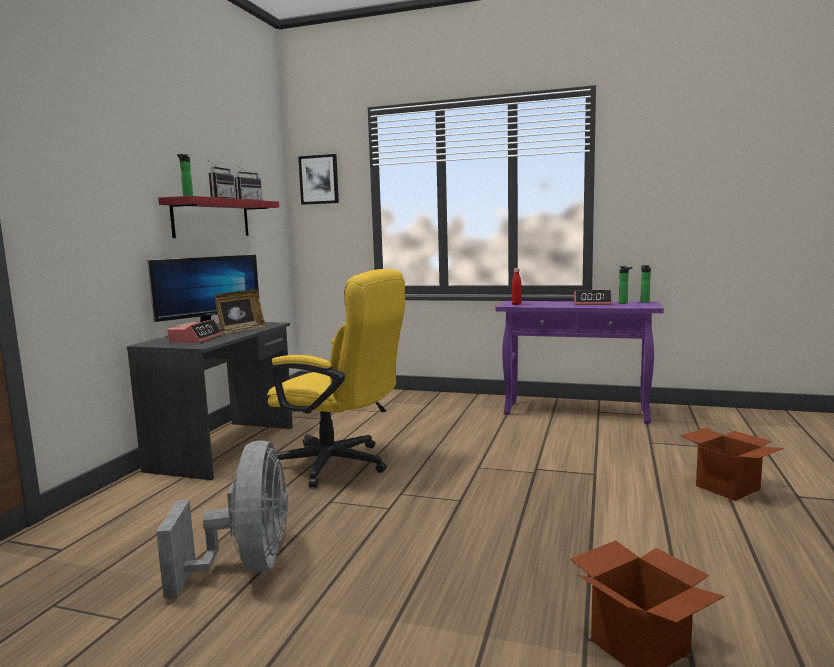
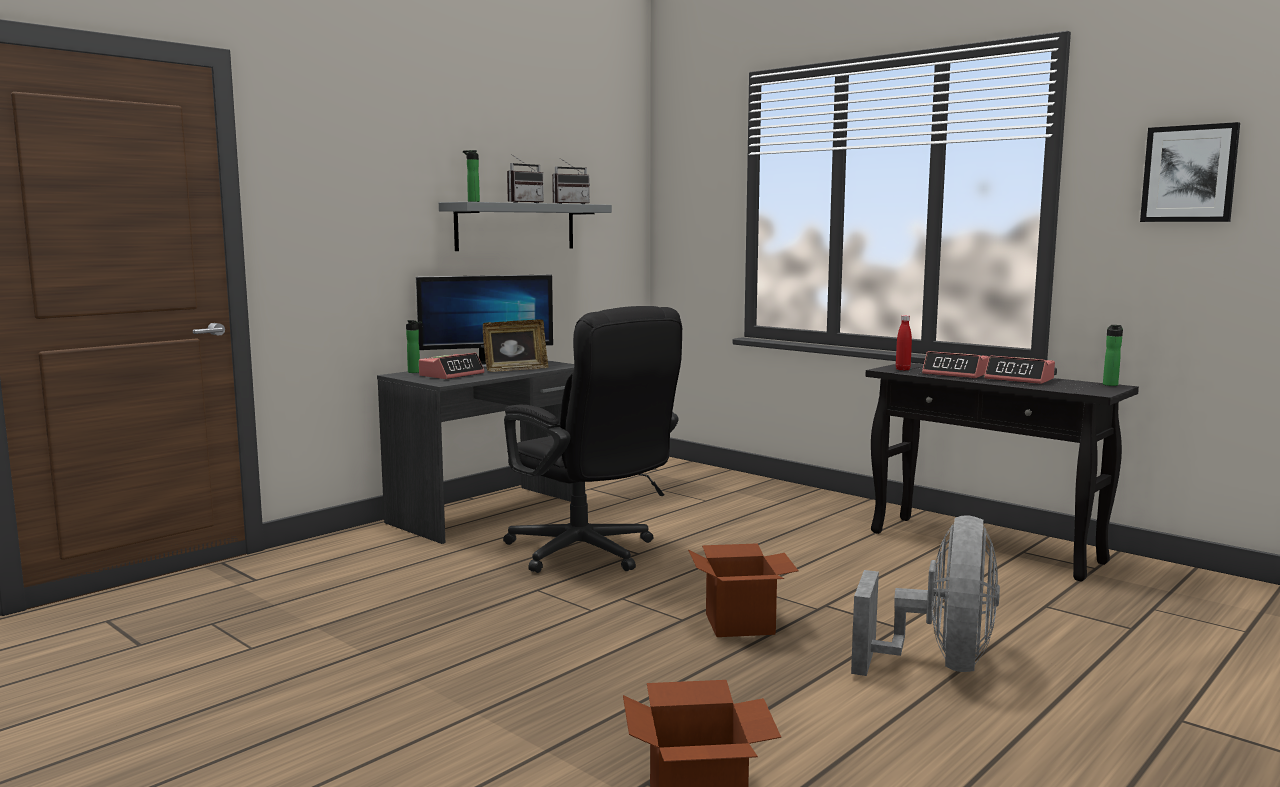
camera: 25 degrees right, 0 degrees up
grey fan [156,440,288,599] -> grey fan moved to [851,515,1000,676]
red shelf [158,196,279,238] -> grey shelf [439,202,612,251]
yellow office chair [267,269,405,488] -> black office chair [503,306,682,573]
picture [298,154,339,205] -> picture moved to [1140,122,1240,222]
purple console table [496,301,664,424] -> black console table [865,363,1139,582]
bottle [619,266,633,304] -> bottle moved to [406,320,422,373]
cardboard box [681,428,784,501] -> cardboard box moved to [688,543,798,637]
none -> alarm clock [922,351,989,378]

